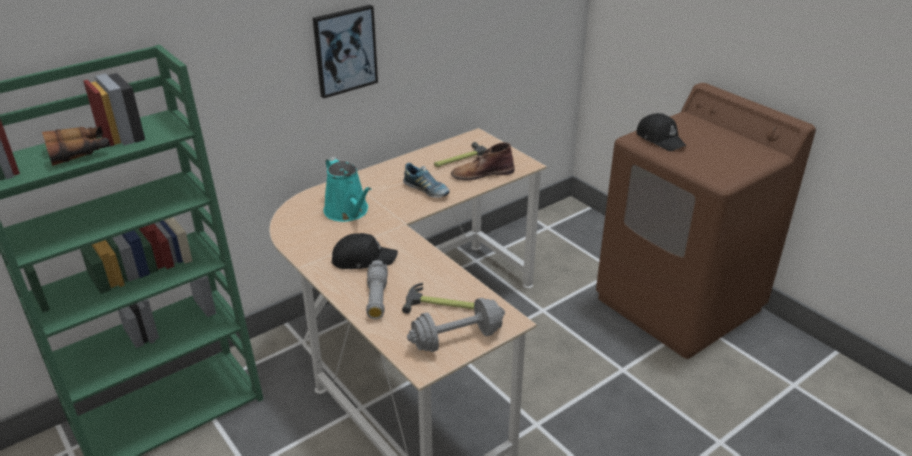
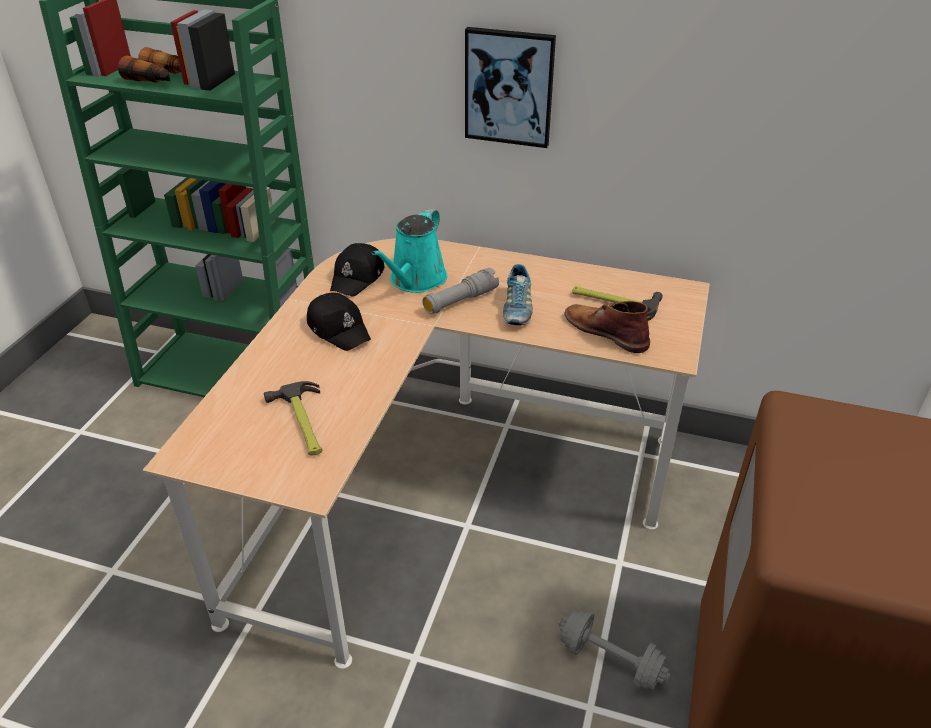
camera: 55 degrees right, 5 degrees up
grey flashlight [366,260,388,319] -> grey flashlight moved to [422,268,499,314]
grey dumbbell [407,298,505,352] -> grey dumbbell moved to [558,610,671,690]
black cap [636,113,686,151] -> black cap moved to [330,243,385,296]

